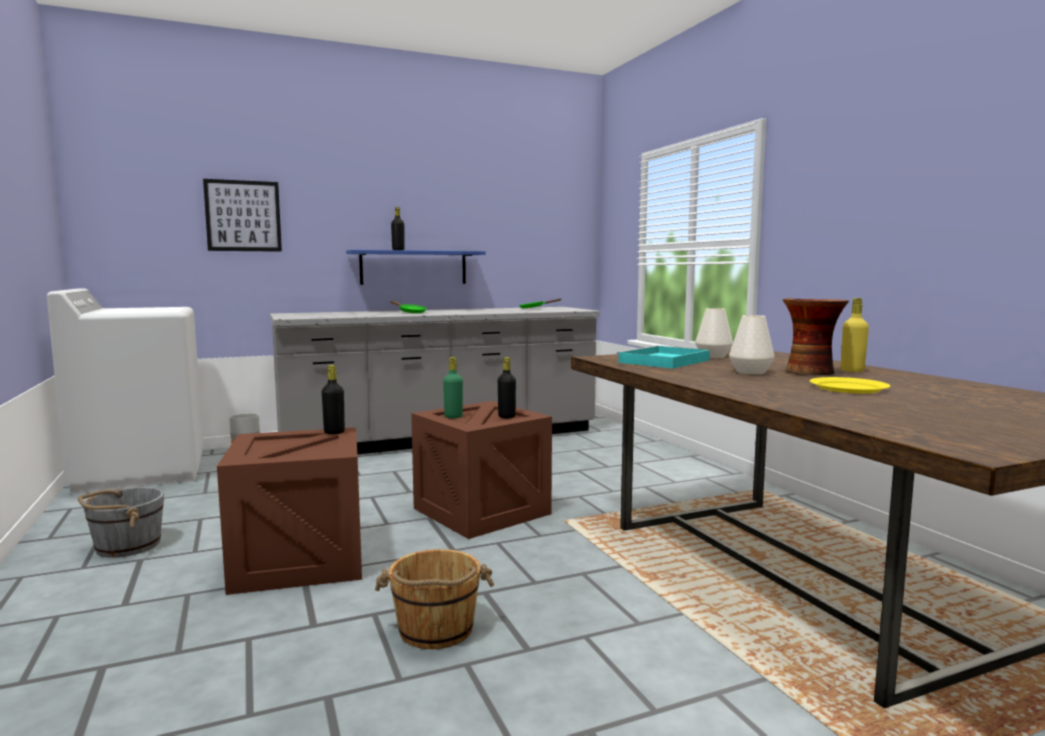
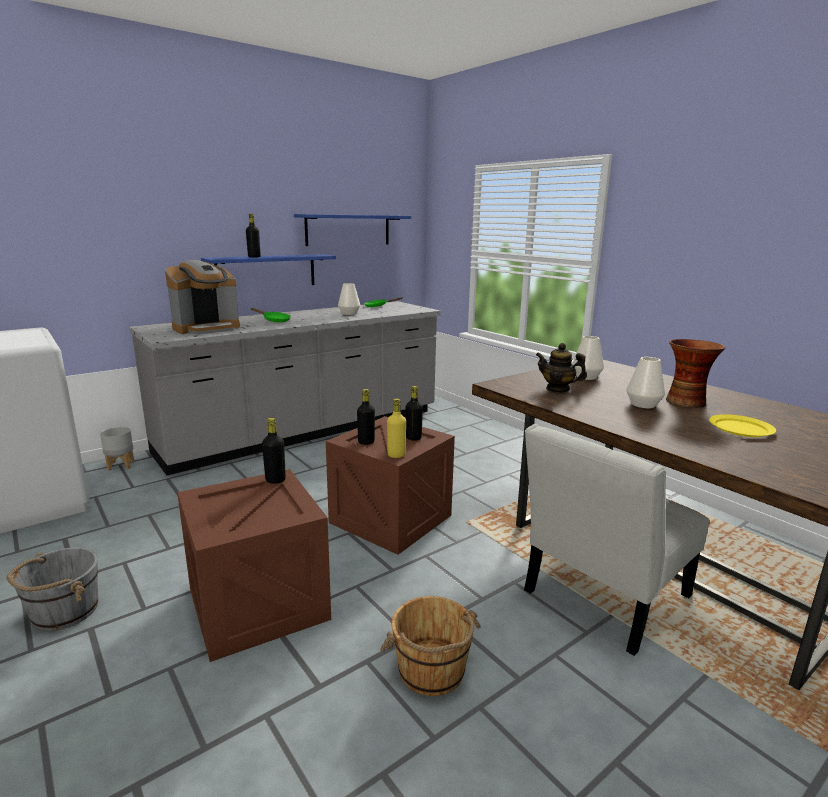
camera: 15 degrees left, 10 degrees up
picture [203,179,282,252] -> none
green bottle [443,357,463,418] -> black bottle [357,389,375,445]
turquoise tray [616,345,710,369] -> teapot [536,343,587,393]
yellow bottle [841,298,869,372] -> yellow bottle moved to [387,398,406,458]
none -> coffee machine [165,260,240,335]
none -> blue shelf [294,214,411,246]
none -> white vase [338,283,360,315]
none -> white chair [524,424,709,656]

